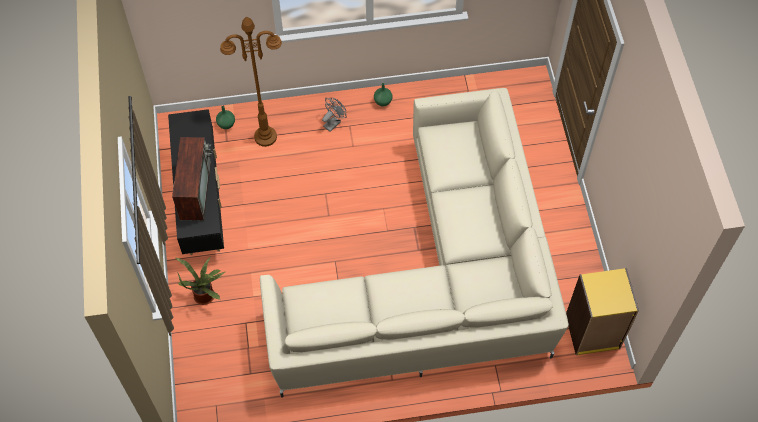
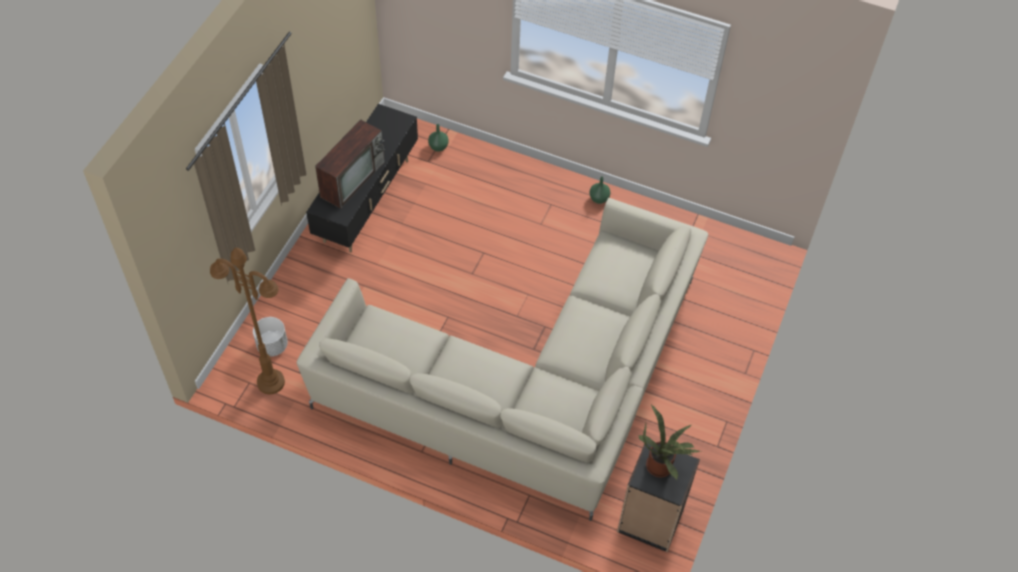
camera: 30 degrees right, 5 degrees down
potted plant [175,257,225,305] -> potted plant moved to [638,405,701,480]
brown floor lamp [220,16,282,147] -> brown floor lamp moved to [210,247,285,394]
grey fan [322,98,347,132] -> none
yellow bookcase [566,268,639,355] -> black bookcase [617,442,700,552]
none -> white planter [253,317,288,357]

